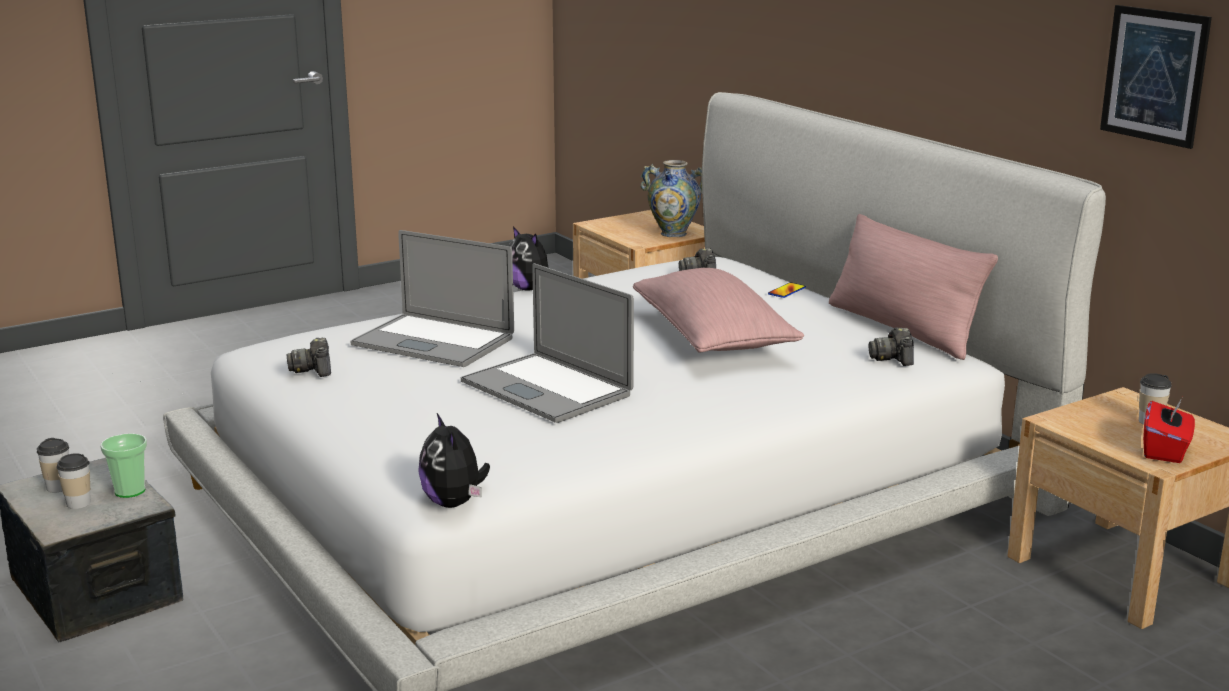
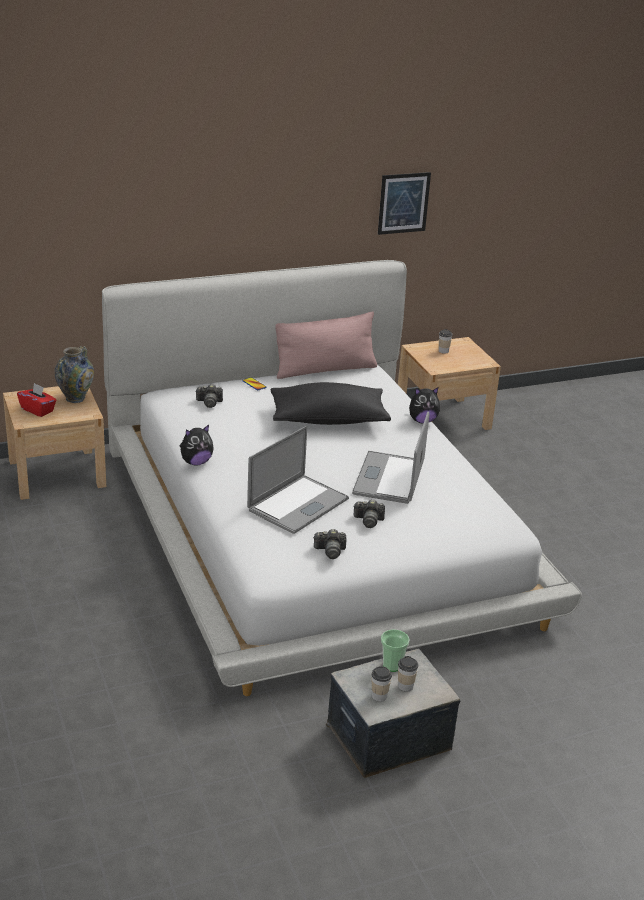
camera: 80 degrees left, 10 degrees up
plush toy [418,413,490,508] -> plush toy moved to [409,387,440,424]
laptop [461,263,634,423] -> laptop turned 135 degrees clockwise [352,411,429,504]
pink pillow [633,268,804,353] -> black pillow [270,382,391,425]
camera [869,327,914,366] -> camera moved to [353,499,385,528]
red tissue box [1143,398,1195,463] -> red tissue box moved to [17,383,56,417]

